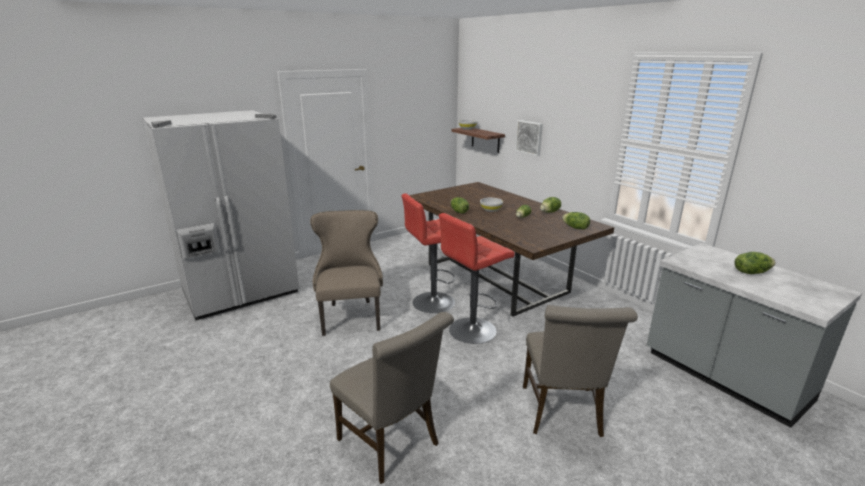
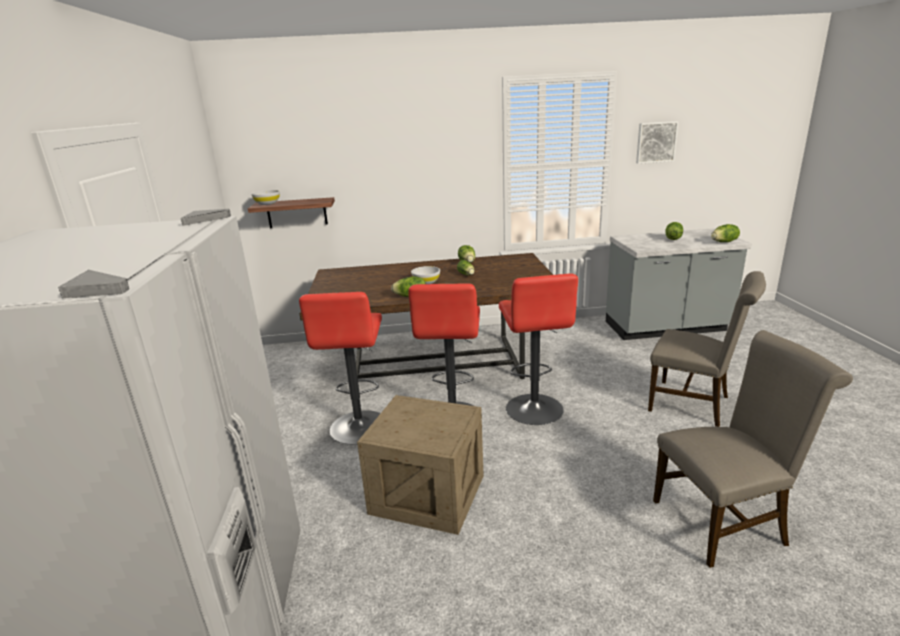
camera: 60 degrees left, 0 degrees up
beige chair [310,210,383,336] -> crate [357,395,484,535]
picture [515,120,543,156] -> picture moved to [636,121,678,164]
lettuce [562,212,590,229] -> lettuce moved to [711,224,740,242]
none -> red stool [299,292,382,444]

